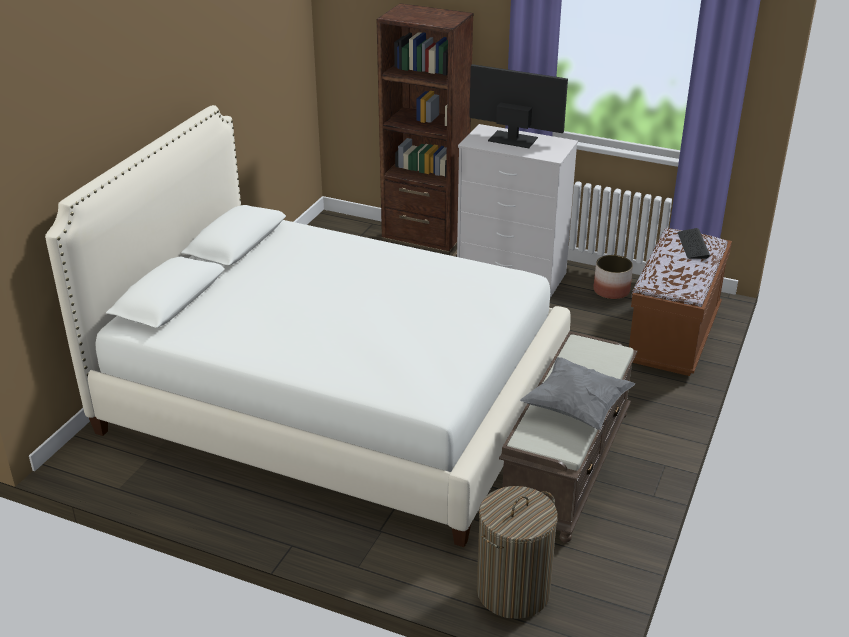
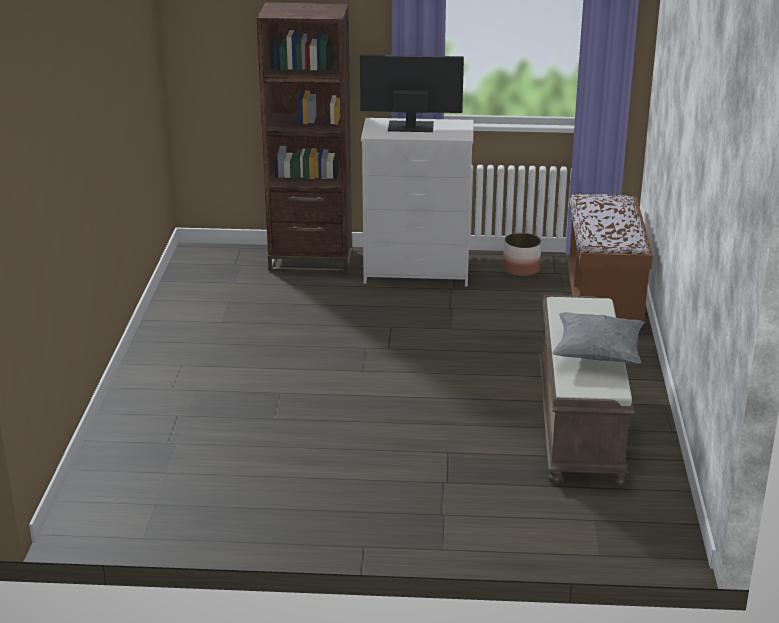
camera: 20 degrees left, 5 degrees down
white bed [45,105,571,547] -> none
laundry basket [477,486,558,619] -> none
keyboard [678,228,710,259] -> none

